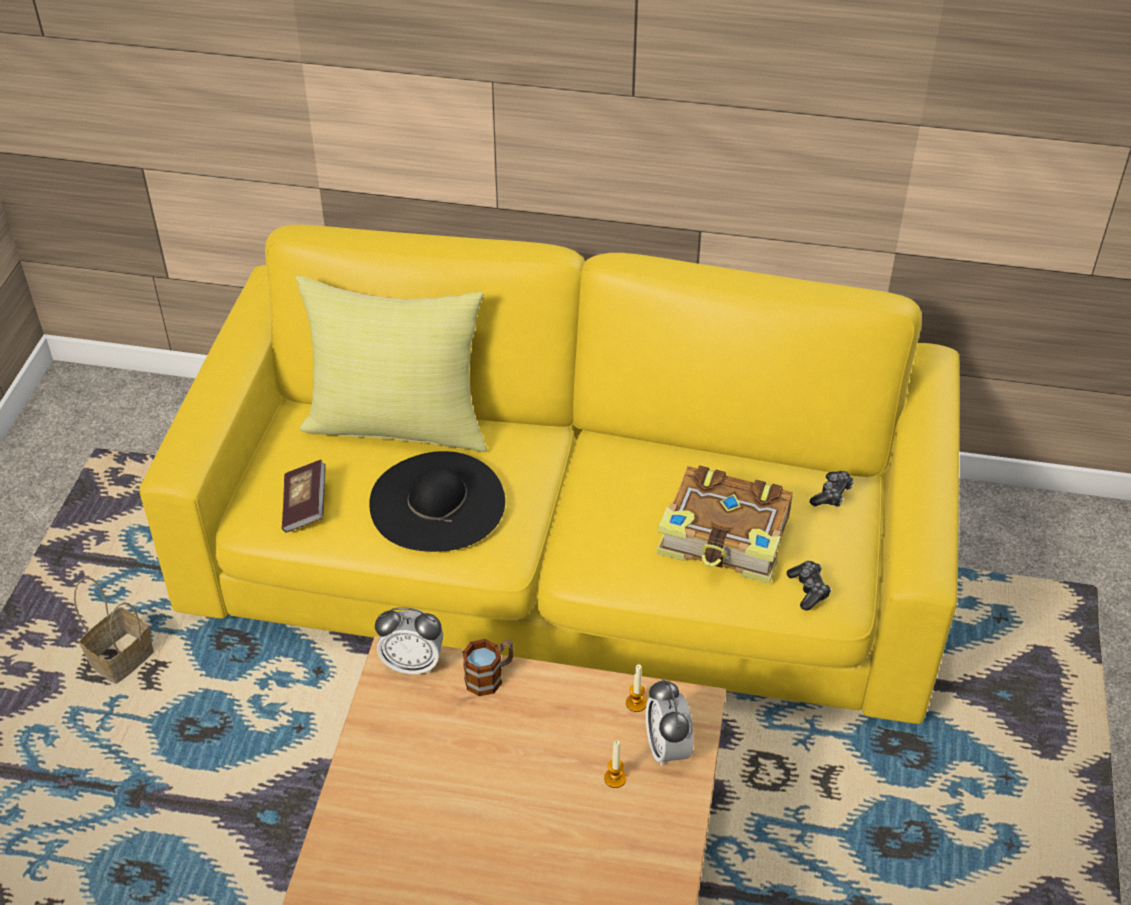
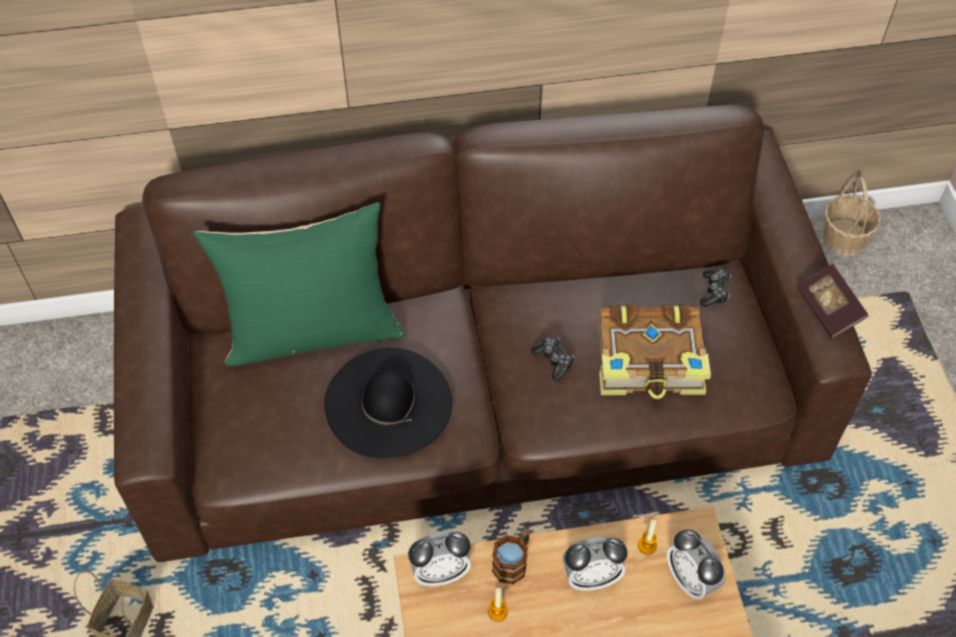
camera: 20 degrees left, 10 degrees up
yellow sofa [139,225,960,724] -> brown sofa [114,105,872,562]
book [282,460,326,533] -> book moved to [797,264,869,339]
yellow pillow [295,275,487,452] -> green pillow [193,202,406,366]
candle [604,740,626,788] -> candle moved to [488,588,508,621]
game controller [787,561,831,610] -> game controller moved to [531,336,574,381]
none -> alarm clock [563,537,628,591]
none -> basket [822,177,881,256]

